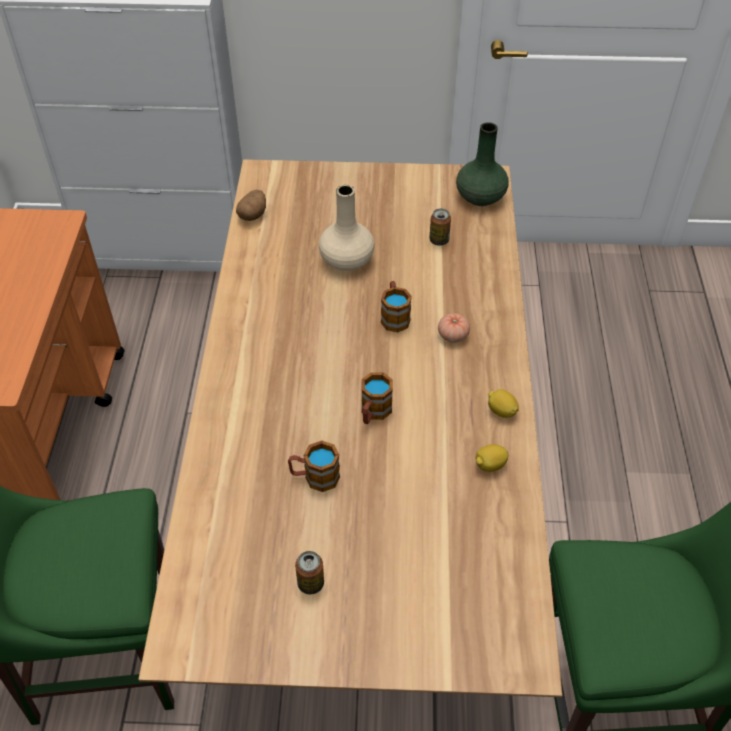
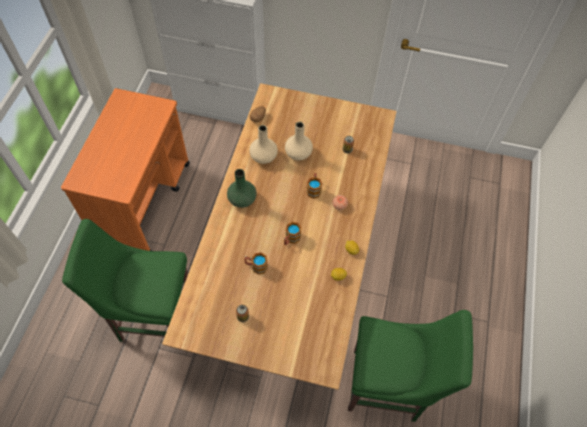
camera: 10 degrees right, 10 degrees up
green vase [456,122,509,206] -> green vase moved to [227,169,257,208]
none -> beige vase [249,125,278,164]

